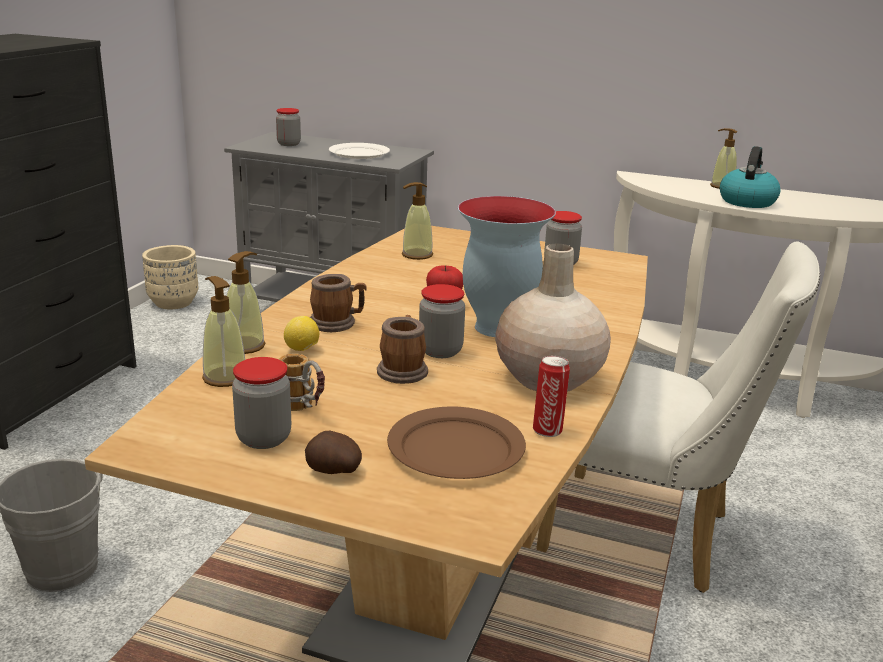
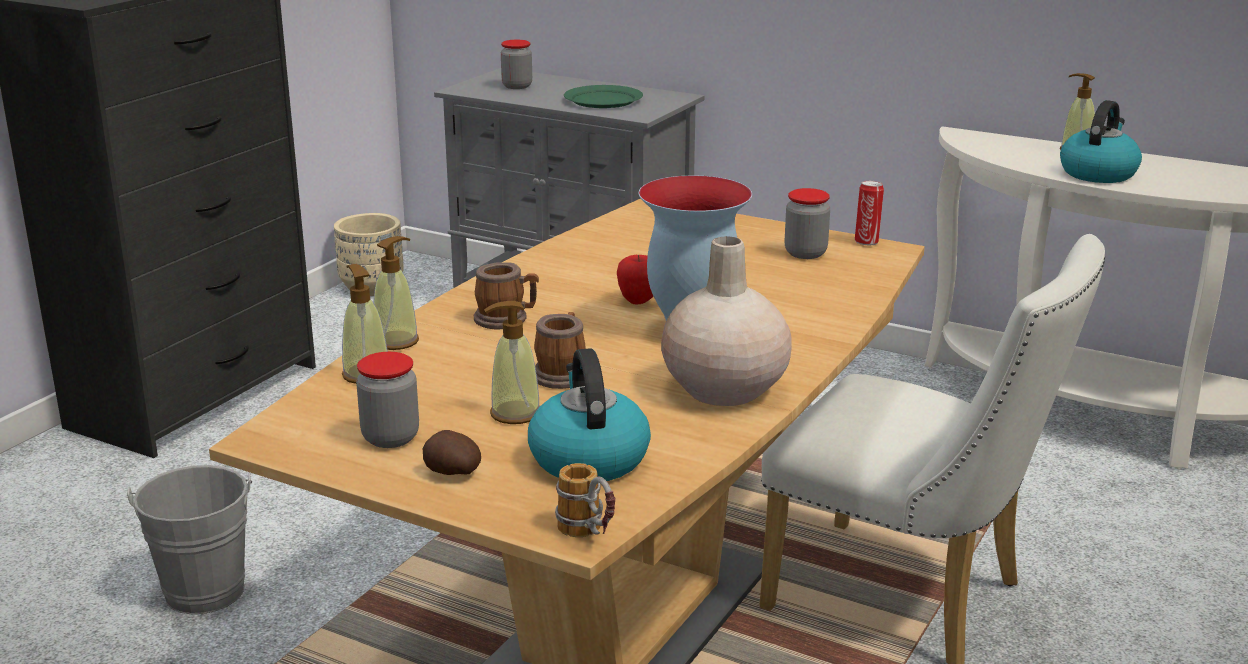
camera: 10 degrees right, 0 degrees up
mug [279,353,325,411] -> mug moved to [555,463,615,537]
lemon [284,316,319,351] -> none
white plate [329,143,390,159] -> green plate [564,85,643,108]
brown plate [387,407,526,479] -> kettle [528,348,651,481]
soap dispenser [402,182,433,260] -> soap dispenser moved to [484,301,540,424]
jar [419,284,465,358] -> none
can [533,356,570,437] -> can moved to [855,181,884,245]

